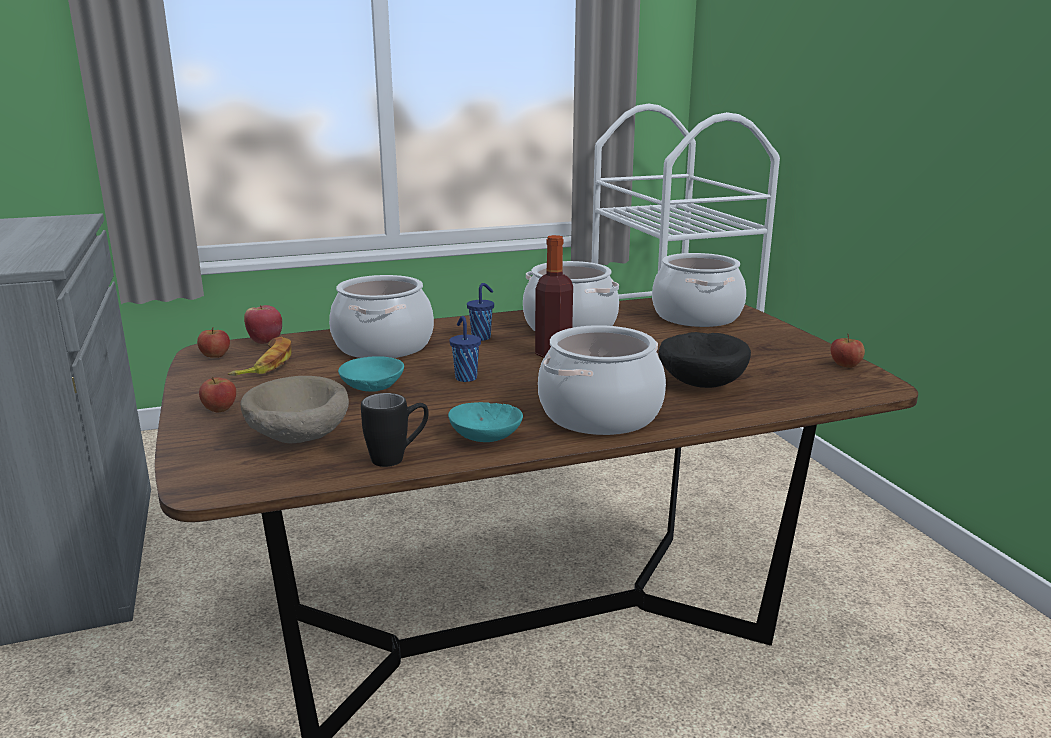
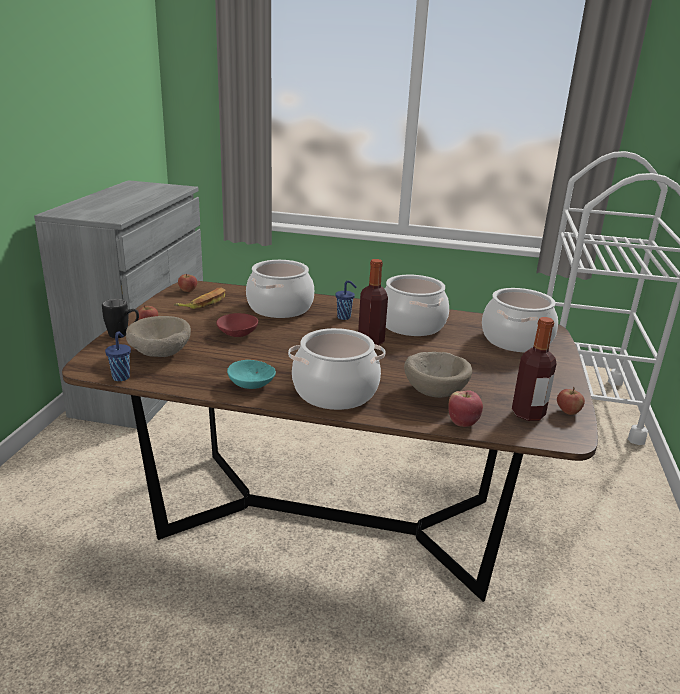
camera: 30 degrees right, 5 degrees up
apple [244,305,282,344] -> apple moved to [448,390,483,427]
turquoise bowl [338,356,404,392] -> red bowl [216,313,258,337]
black mug [361,393,429,467] -> black mug moved to [102,299,139,338]
blue cup [449,316,481,382] -> blue cup moved to [105,331,131,381]
black bowl [658,332,751,388] -> beige bowl [404,352,472,398]
none -> bottle [512,317,557,421]

